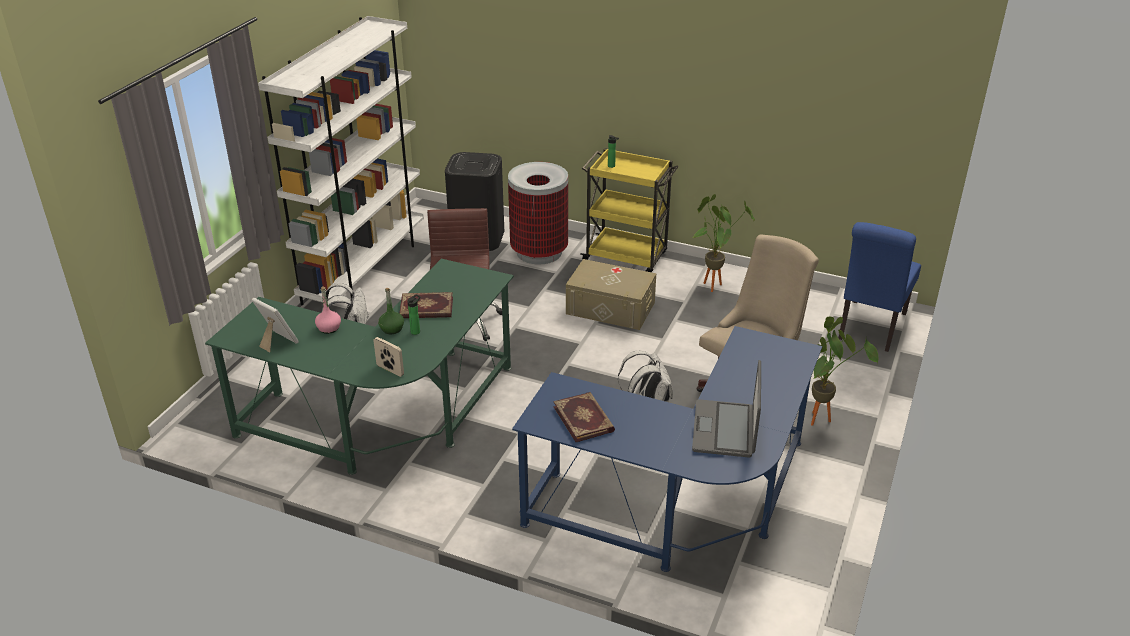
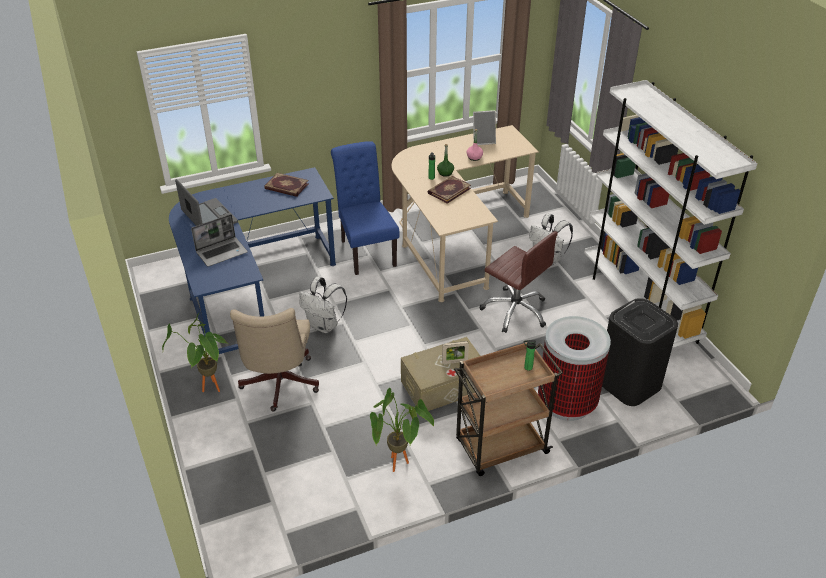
camera: 135 degrees right, 5 degrees up
green desk [205,259,514,475] -> beige desk [392,125,539,302]
picture frame [373,337,404,377] -> picture frame moved to [442,341,469,364]
yellow cart [580,148,678,272] -> brown cart [454,342,563,476]
blue chair [838,222,921,352] -> blue chair moved to [331,141,399,275]
none -> laptop [191,214,248,267]

